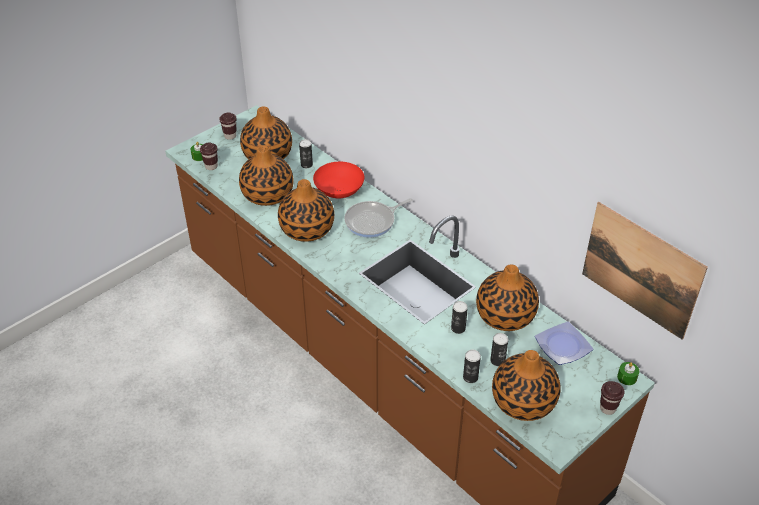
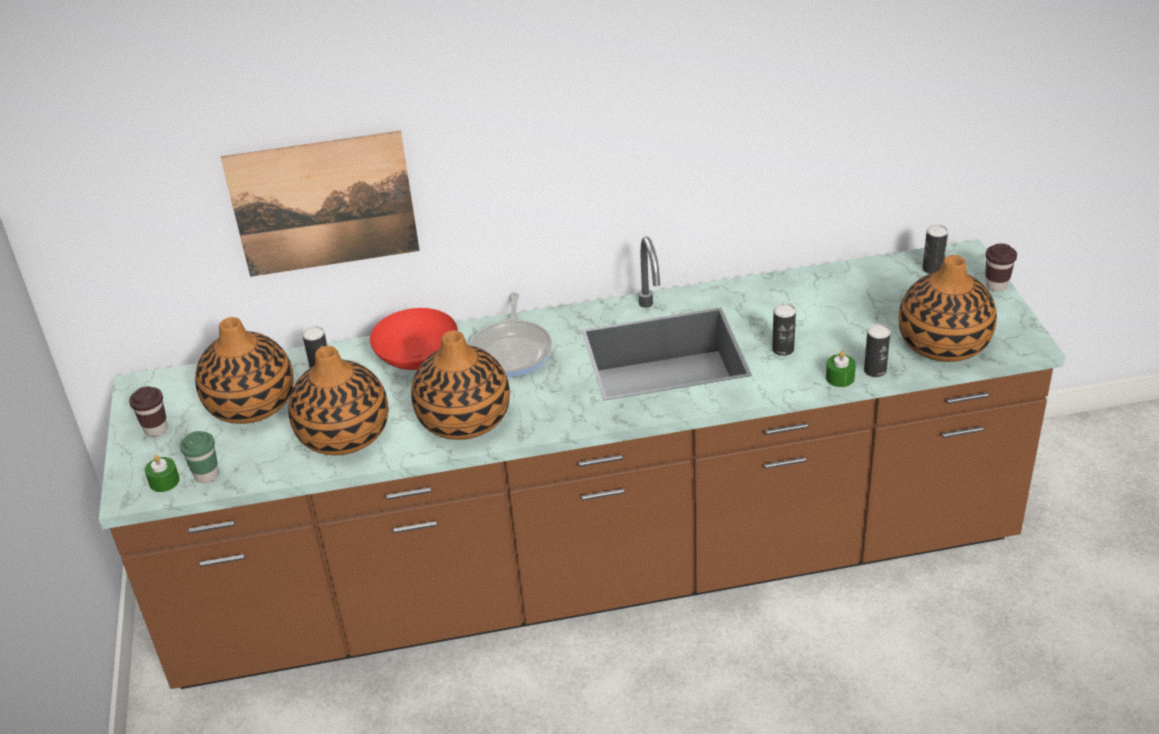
camera: 55 degrees left, 5 degrees down
brown cup [200,143,218,170] -> green cup [180,431,219,483]
vase [476,264,539,331] -> none
can [490,333,508,366] -> can moved to [922,224,948,274]
plate [535,321,593,365] -> none
picture [582,202,708,339] -> picture moved to [221,130,420,277]
green candle [617,362,639,385] -> green candle moved to [826,351,856,387]

